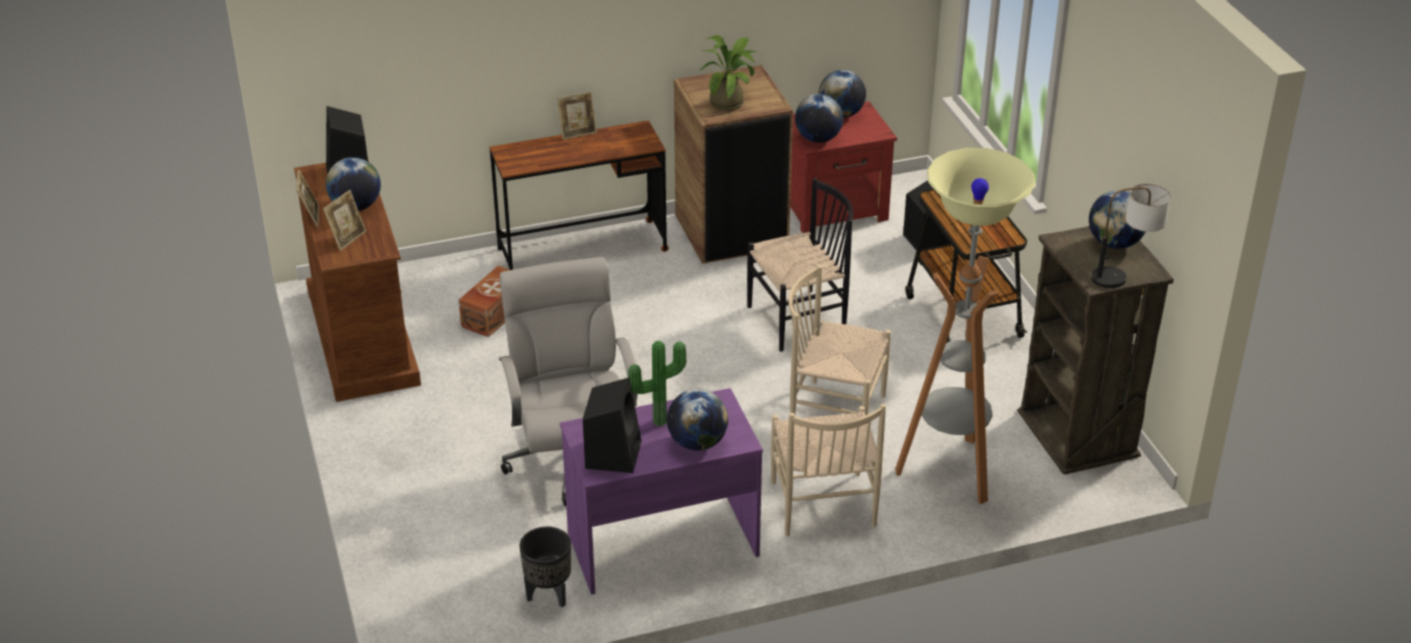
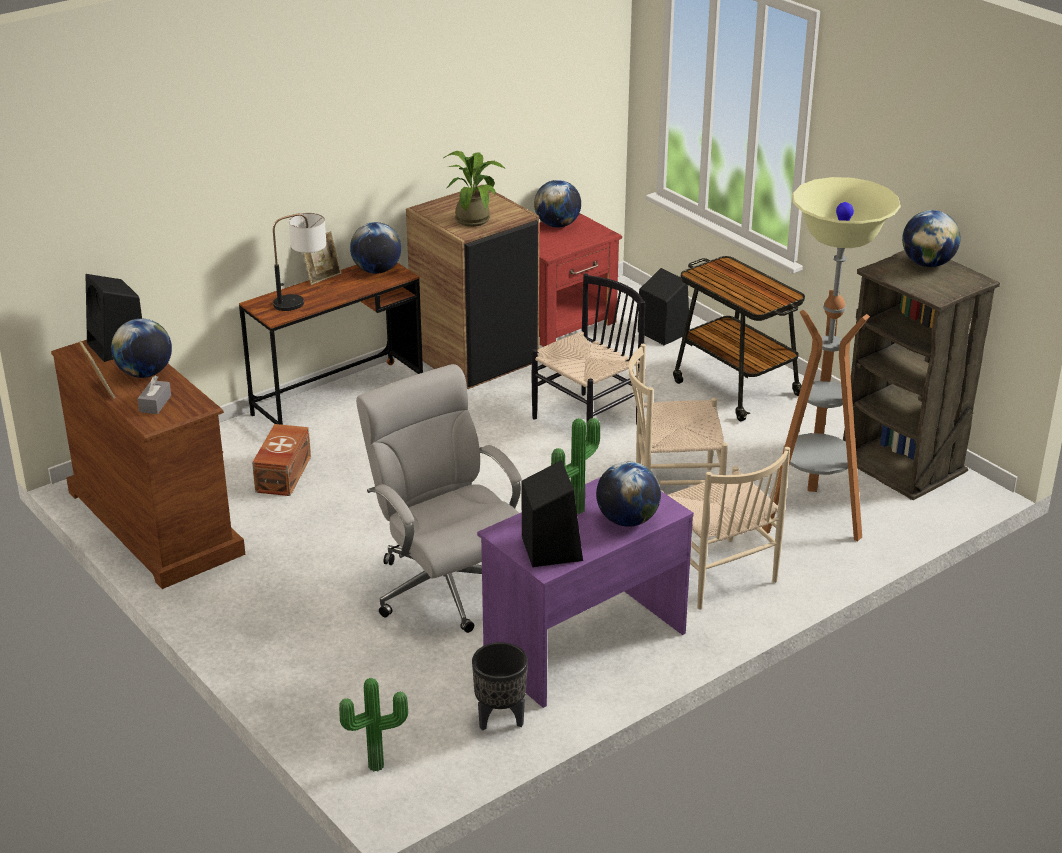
camera: 20 degrees left, 5 degrees down
picture frame [323,190,366,251] -> grey tissue box [137,376,171,414]
globe [795,94,844,143] -> globe moved to [350,222,401,274]
table lamp [1091,184,1171,288] -> table lamp moved to [273,213,327,311]
none -> potted plant [339,678,408,772]

